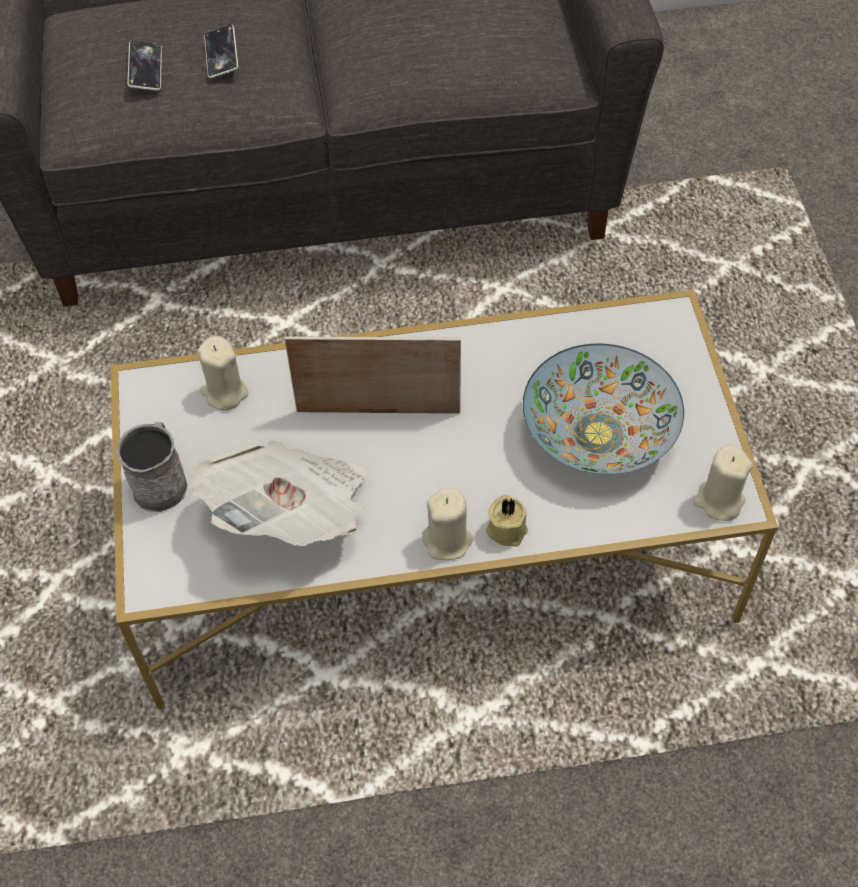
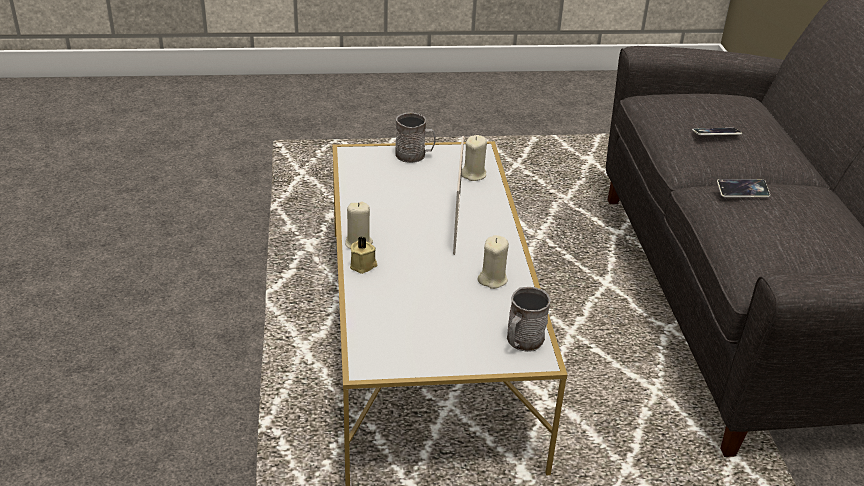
camera: 90 degrees right, 20 degrees down
phone [127,41,162,91] -> phone moved to [717,179,770,197]
newspaper [190,440,367,546] -> none
bowl [523,343,684,474] -> none
beige candle [693,445,753,521] -> beige candle moved to [477,235,509,289]
none -> grey mug [507,287,551,352]

